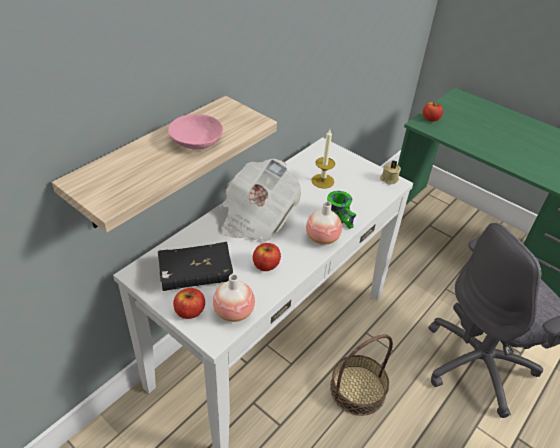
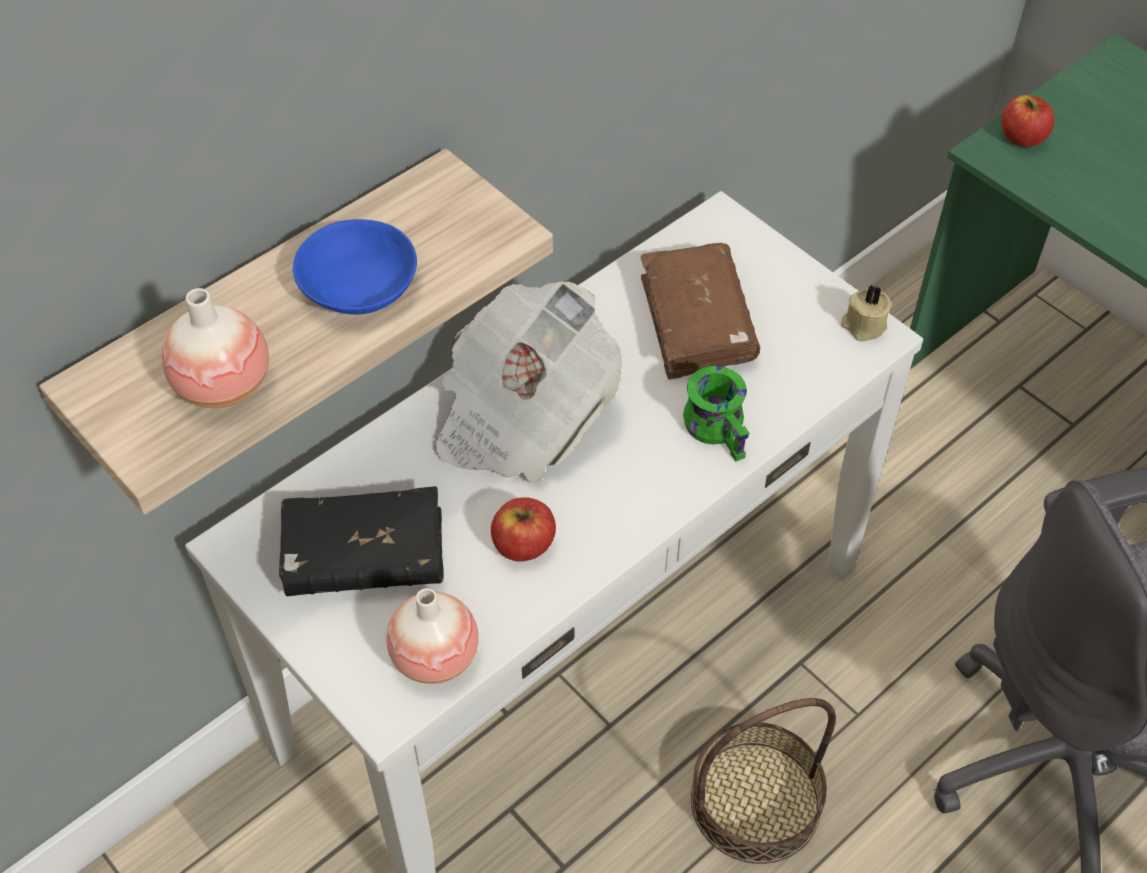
camera: 10 degrees right, 10 degrees up
pink bowl [168,114,223,149] -> blue bowl [293,219,417,315]
apple [173,288,205,319] -> none
vase [306,201,342,245] -> vase moved to [162,288,269,408]
candle [312,130,335,188] -> brown book [641,243,760,380]

